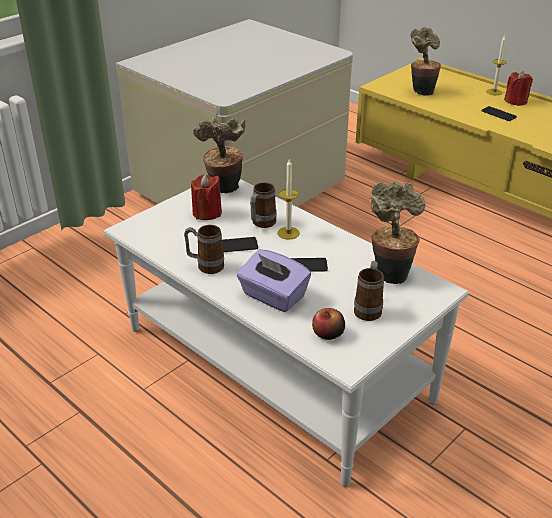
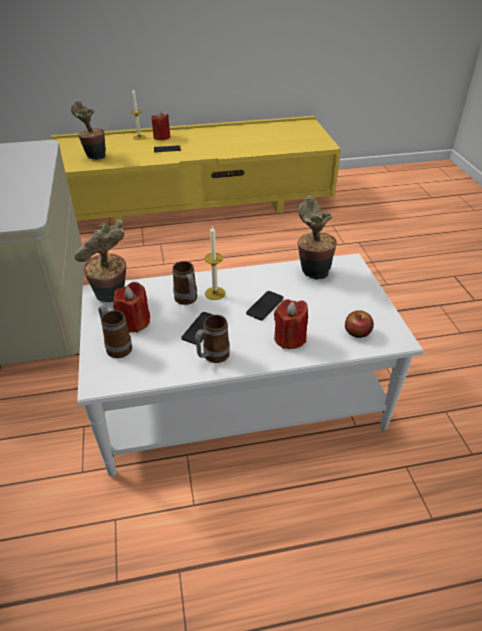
camera: 55 degrees left, 5 degrees up
purple tissue box [237,249,311,312] -> red candle [274,299,308,349]
mug [354,261,384,321] -> mug moved to [99,306,132,358]

